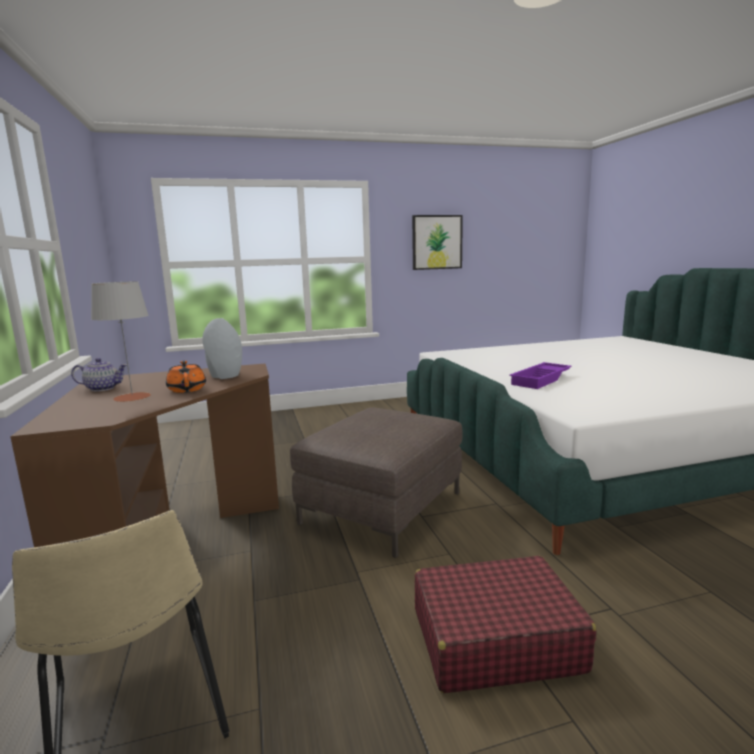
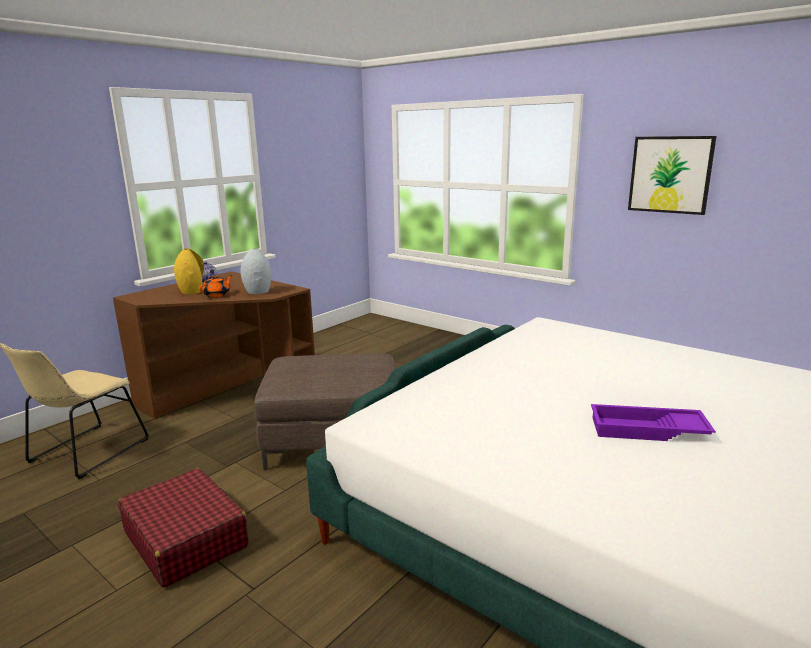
camera: 55 degrees right, 5 degrees up
grey table lamp [91,282,151,402] -> yellow vase [174,249,204,294]
purple tray [509,362,572,389] -> purple tray moved to [591,404,716,441]

